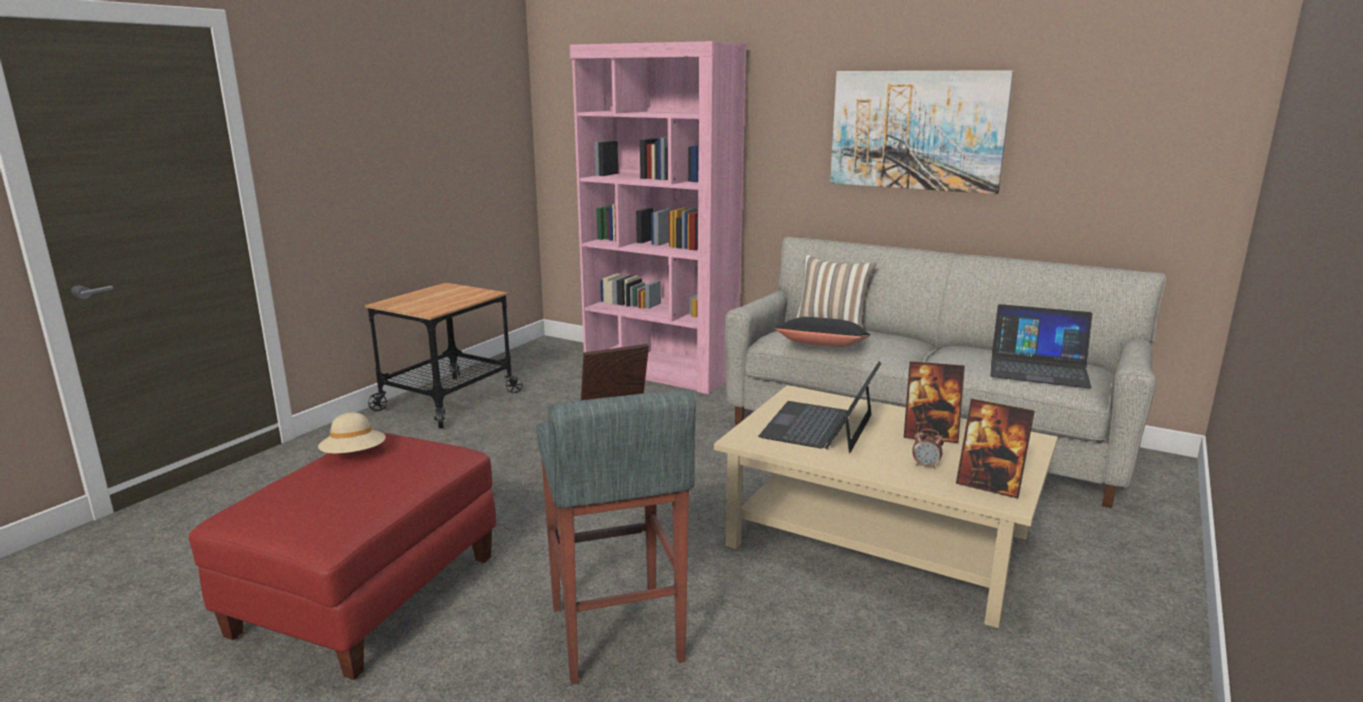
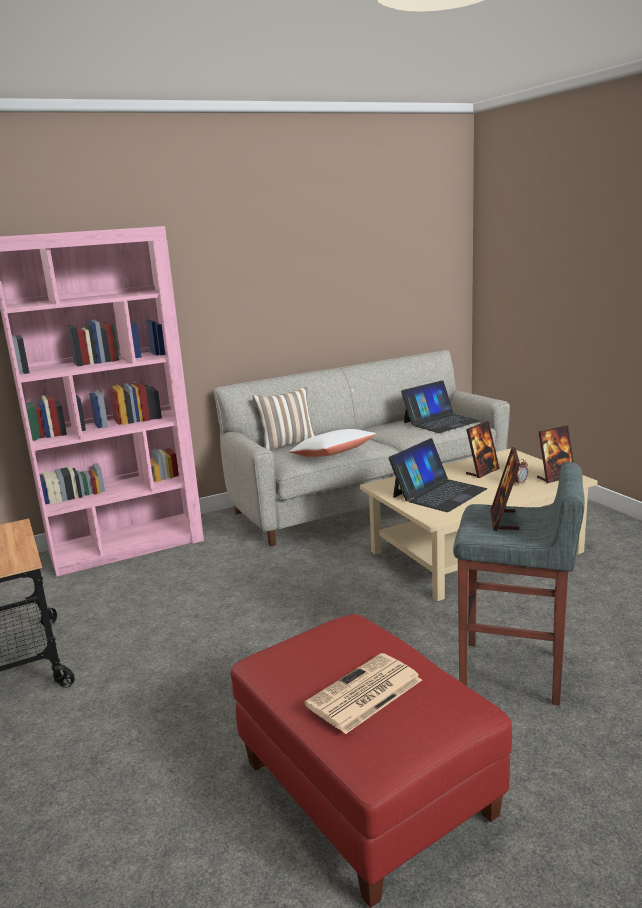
camera: 55 degrees left, 0 degrees up
beige hat [318,413,386,454] -> none
laptop [758,362,882,453] -> laptop turned 105 degrees counterclockwise [389,438,487,512]
black pillow [775,317,870,347] -> white pillow [289,429,376,457]
picture [830,70,1014,194] -> none
none -> newspaper [304,653,422,734]

